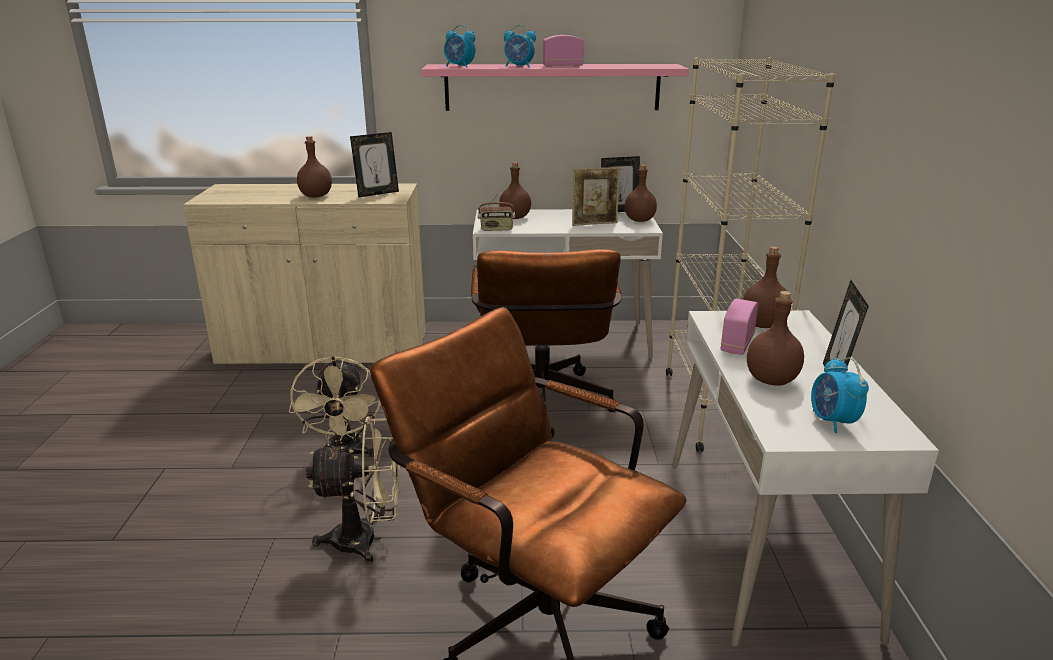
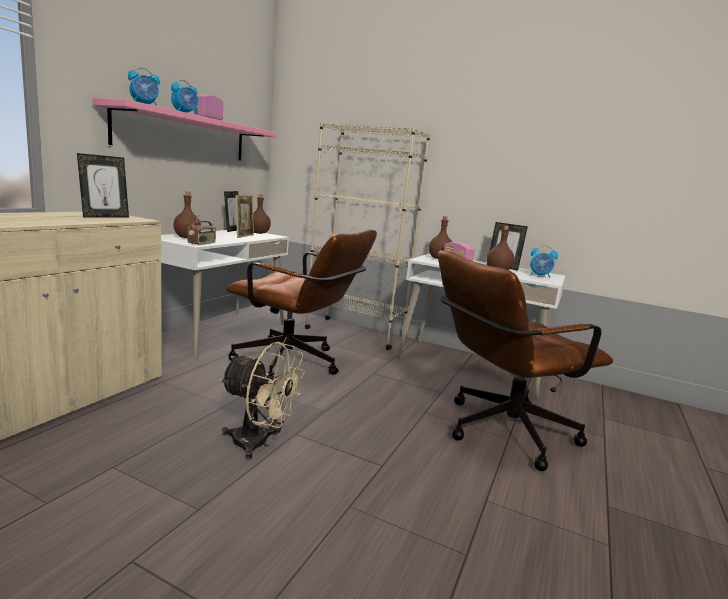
camera: 65 degrees left, 10 degrees down
brown bottle [297,136,332,197] -> none
beige fan [305,417,400,564] -> none
picture frame [350,132,399,198] -> picture frame turned 45 degrees clockwise [77,153,129,217]

